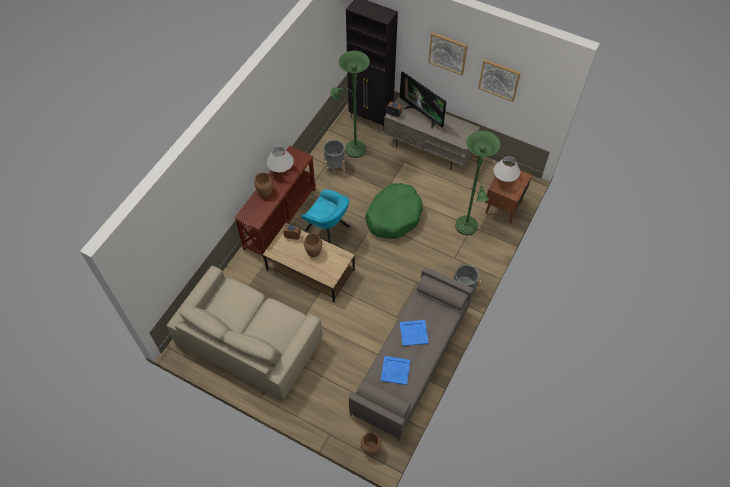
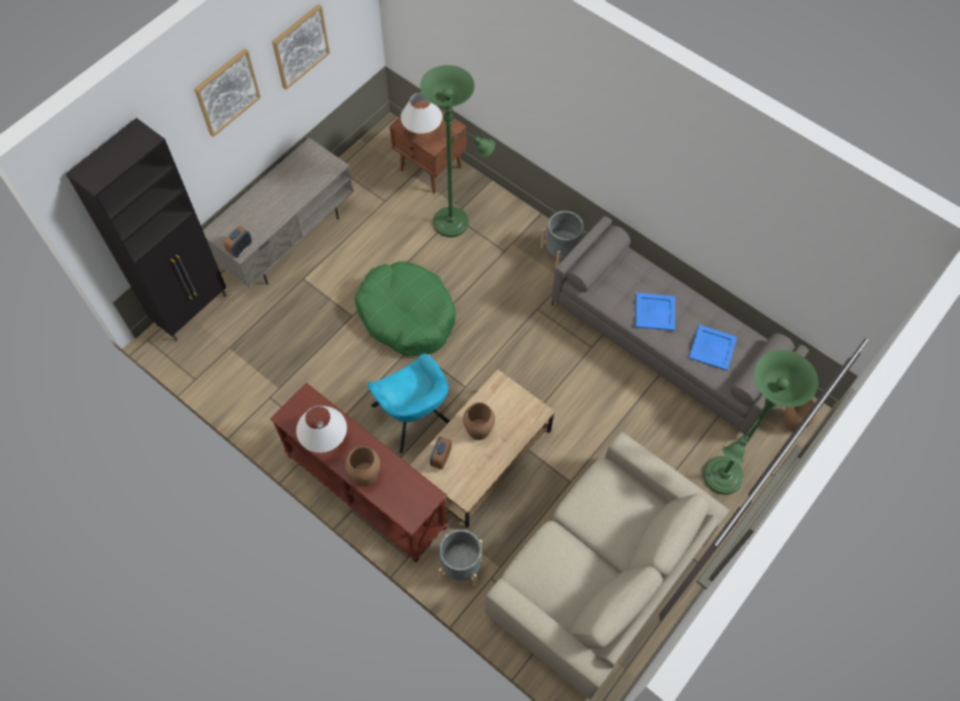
camera: 80 degrees left, 5 degrees up
turquoise armchair [301,189,350,243] -> turquoise armchair turned 105 degrees clockwise [368,354,450,453]
grey planter [324,140,345,174] -> grey planter moved to [439,529,482,586]
green floor lamp [330,51,370,158] -> green floor lamp moved to [703,350,818,495]
television [400,71,447,129] -> none

